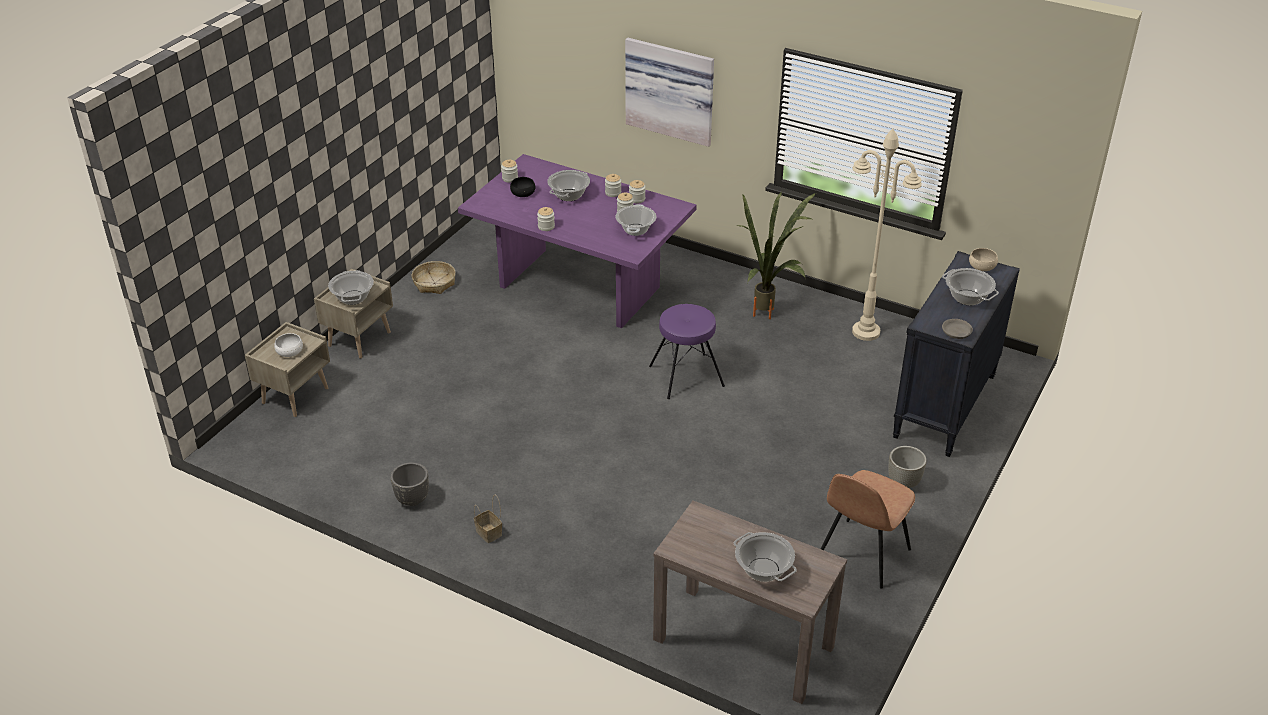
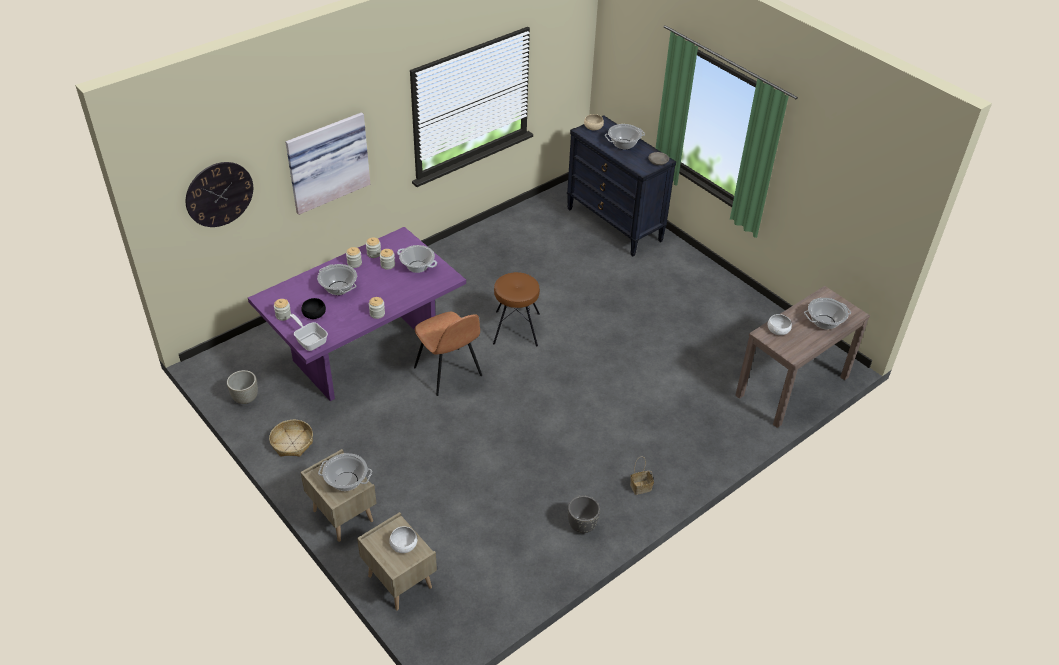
camera: 70 degrees left, 5 degrees up
purple stool [649,304,725,399] -> brown stool [493,272,540,347]
potted plant [736,192,816,319] -> none
brown chair [821,470,915,588] -> brown chair moved to [414,312,482,396]
beige floor lamp [852,129,922,341] -> none
grey planter [888,446,926,488] -> grey planter moved to [227,370,258,404]
none -> wall clock [186,162,253,227]
none -> frying pan [289,314,328,351]
none -> white bowl [768,314,792,335]

